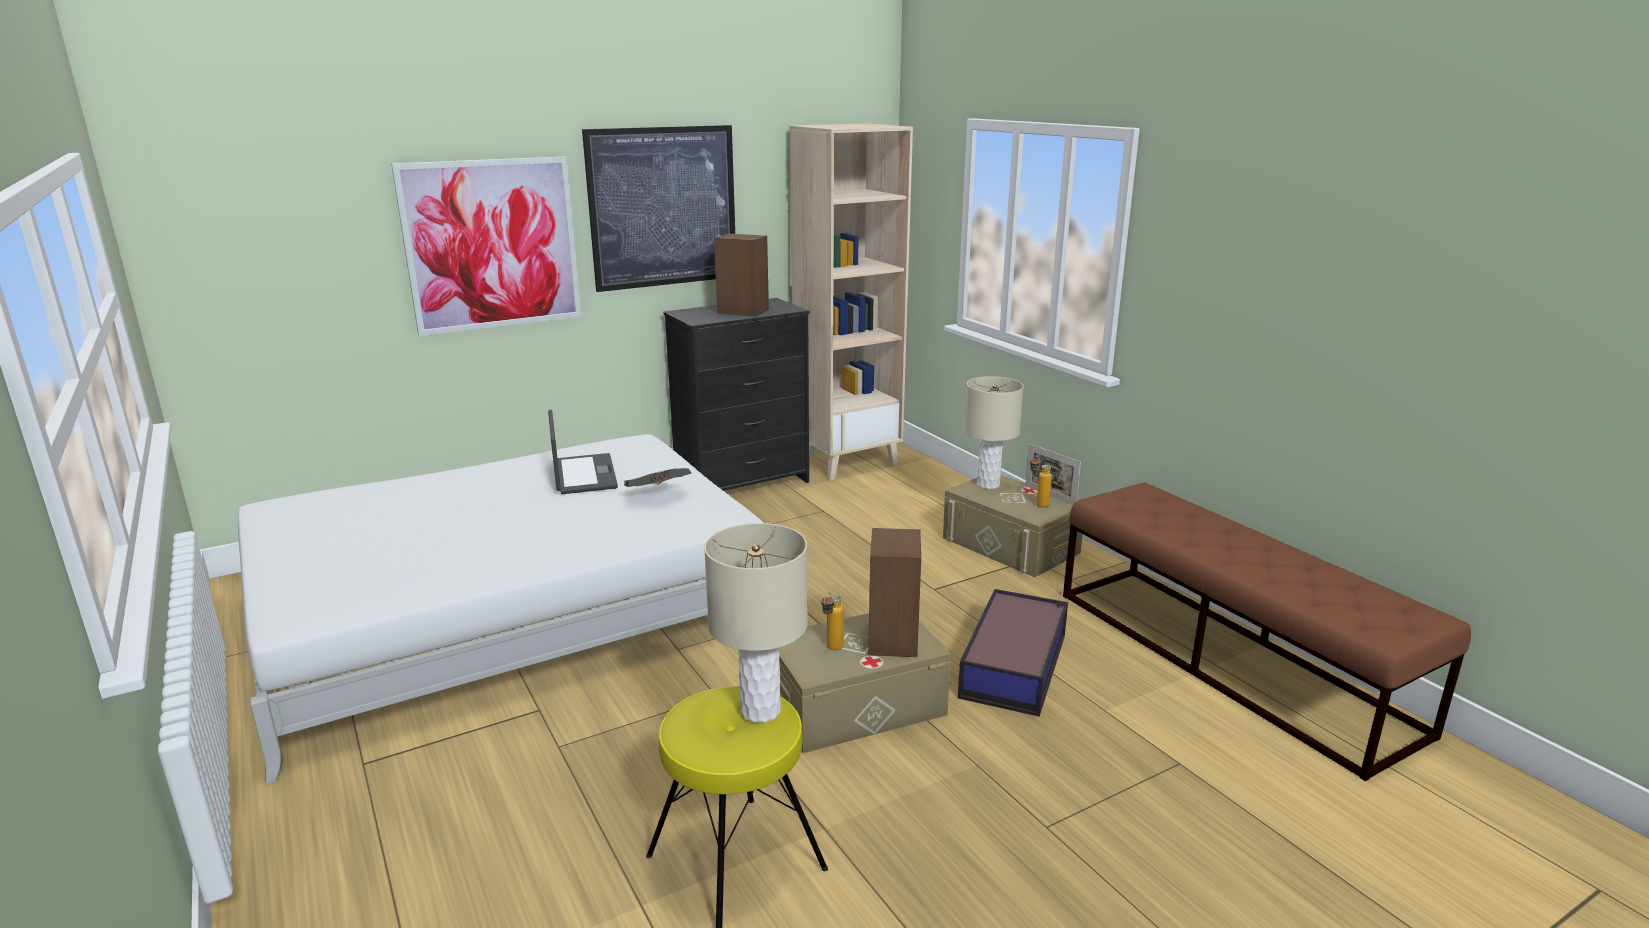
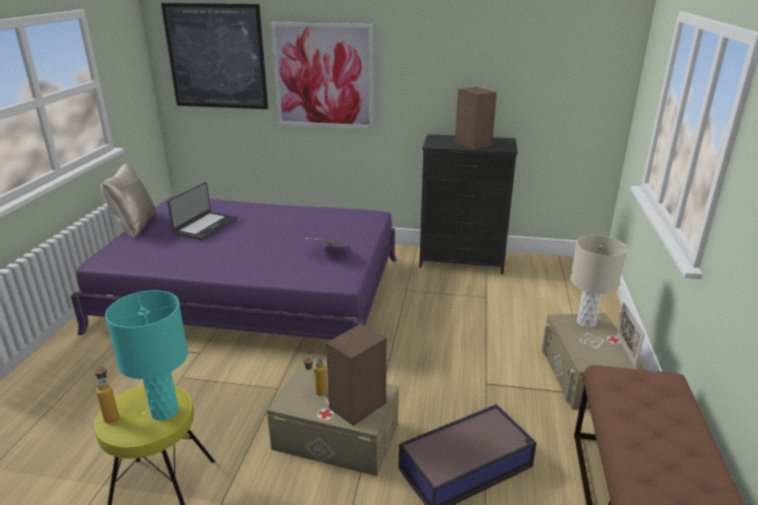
camera: 40 degrees right, 5 degrees up
white bed [238,434,763,785] -> purple bed [71,197,396,340]
laptop [548,409,618,494] -> laptop moved to [167,182,237,240]
picture [582,125,735,292] -> picture moved to [161,3,268,109]
beige table lamp [704,523,808,723] -> turquoise table lamp [105,290,188,421]
beige bookcase [789,123,913,481] -> none
bottle [1029,456,1052,507] -> bottle moved to [94,364,119,423]
none -> beige pillow [101,164,157,239]

